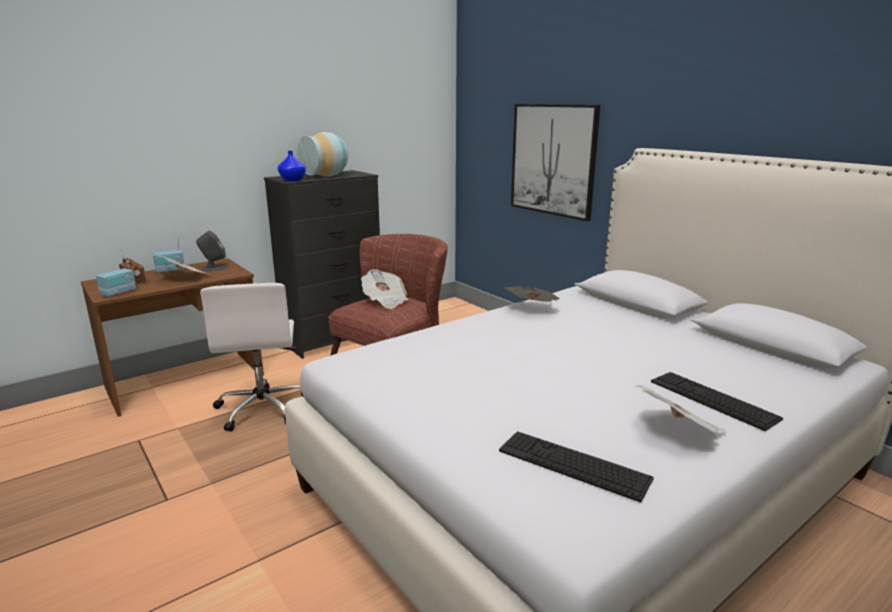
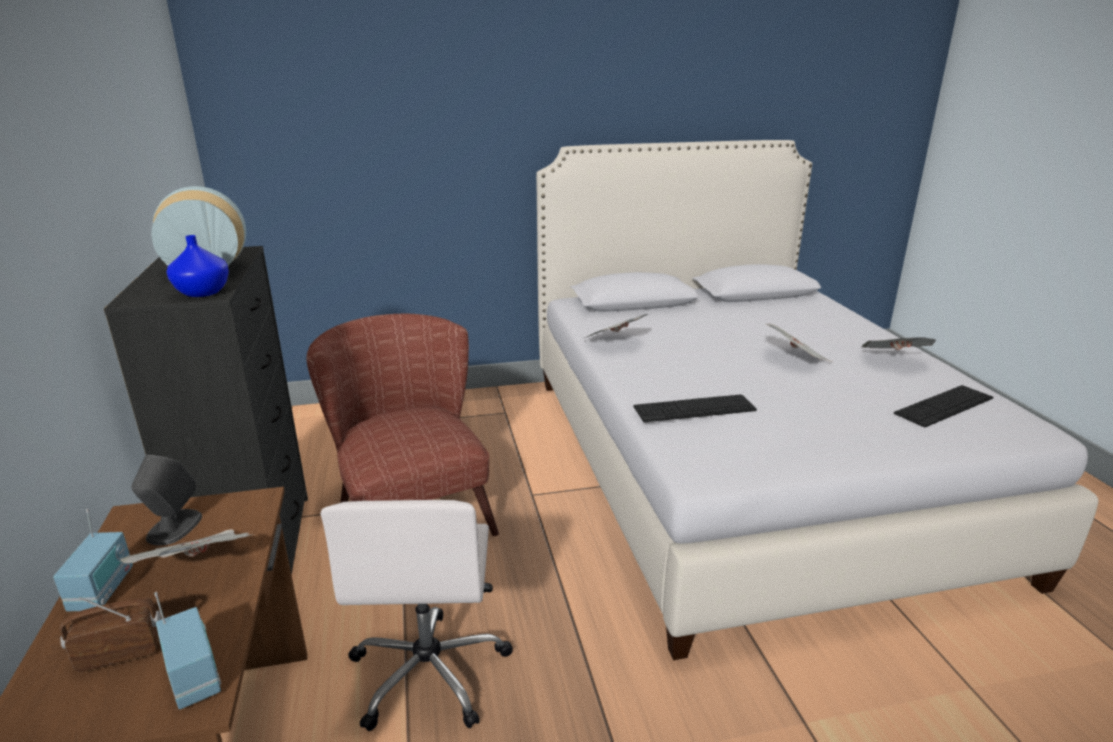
camera: 65 degrees left, 5 degrees up
white office chair [200,283,304,432] -> white office chair turned 75 degrees clockwise [321,500,513,731]
newspaper [361,269,408,309] -> newspaper moved to [766,323,833,362]
picture [511,104,600,221] -> none
keyboard [651,372,783,431] -> keyboard moved to [633,394,757,422]

